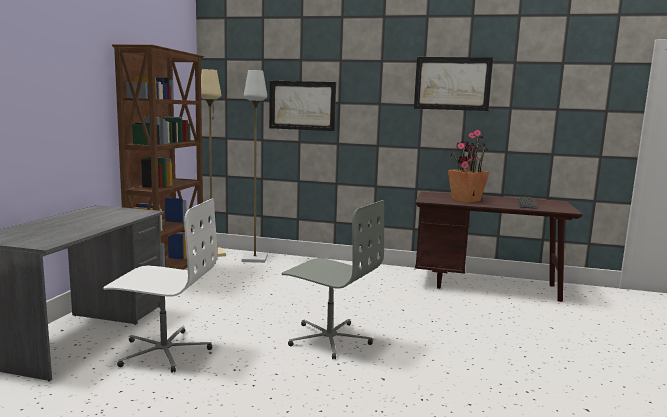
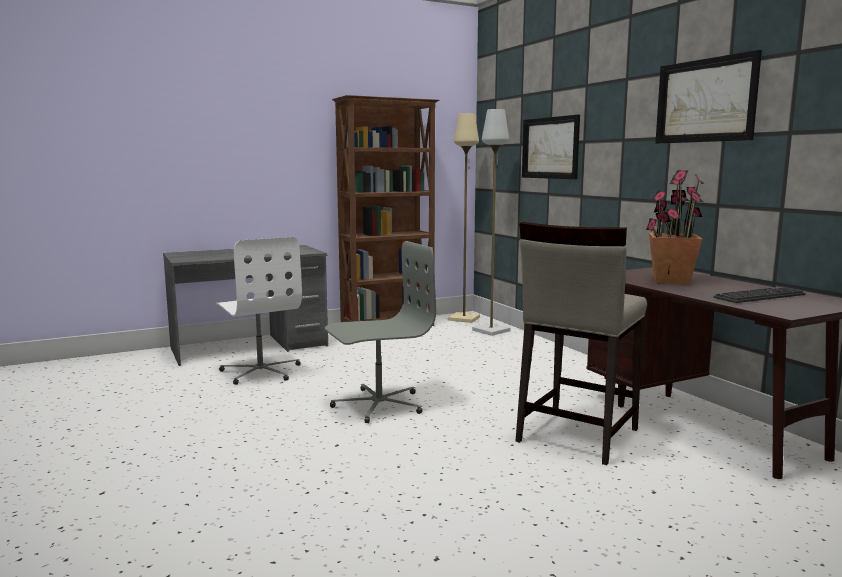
camera: 50 degrees right, 0 degrees up
grey office chair [282,200,384,359] -> grey office chair turned 105 degrees counterclockwise [325,241,436,423]
none -> beige stool [515,222,647,465]

